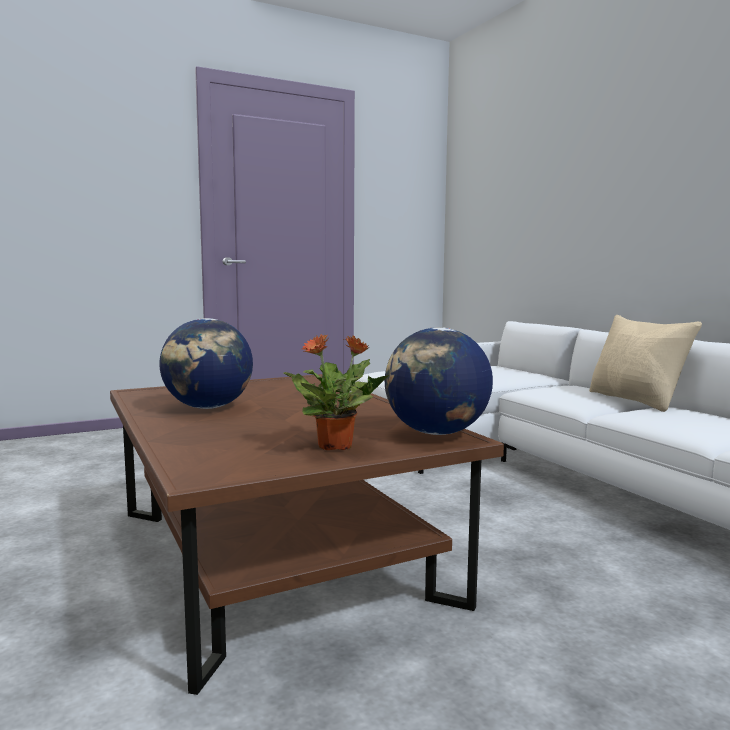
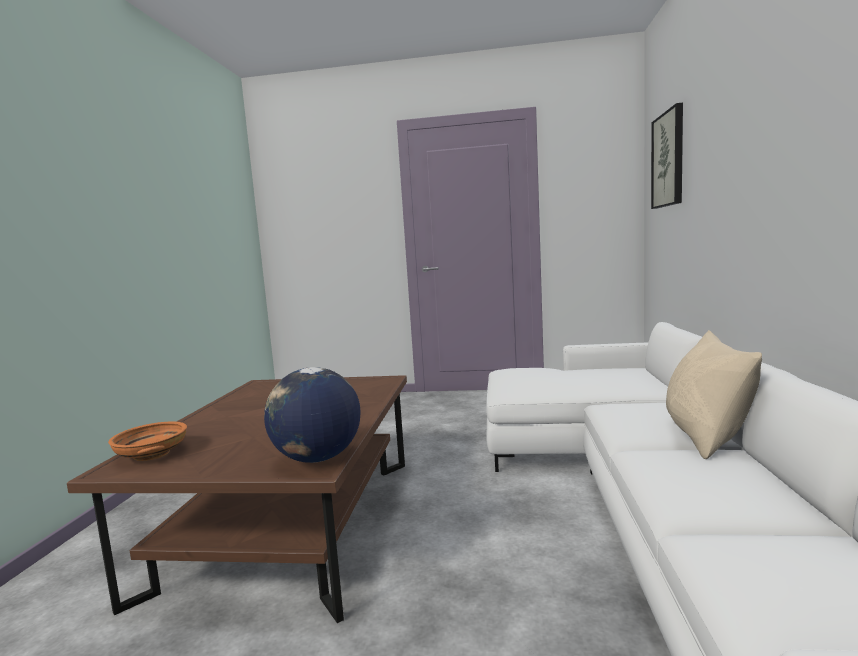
camera: 35 degrees right, 0 degrees up
globe [159,318,253,409] -> none
potted plant [283,334,389,450] -> none
none -> orange bowl [108,422,187,461]
none -> picture [651,103,683,209]

